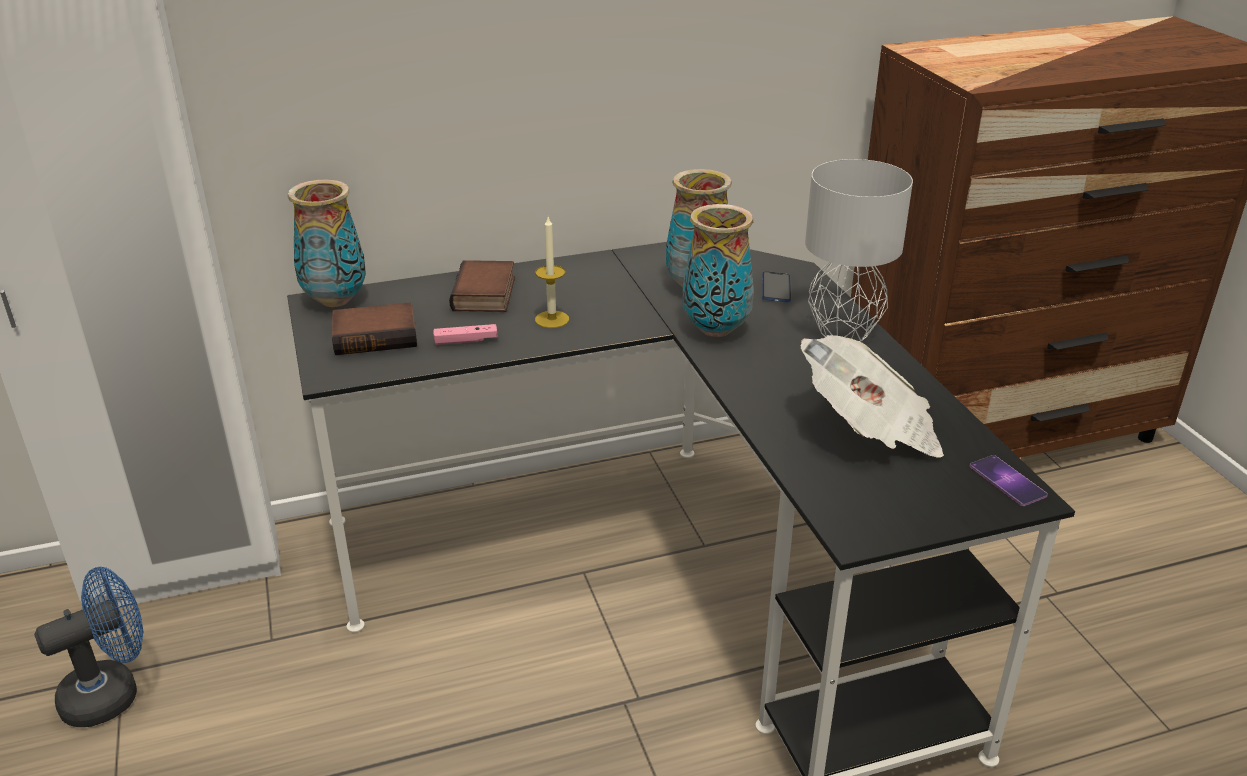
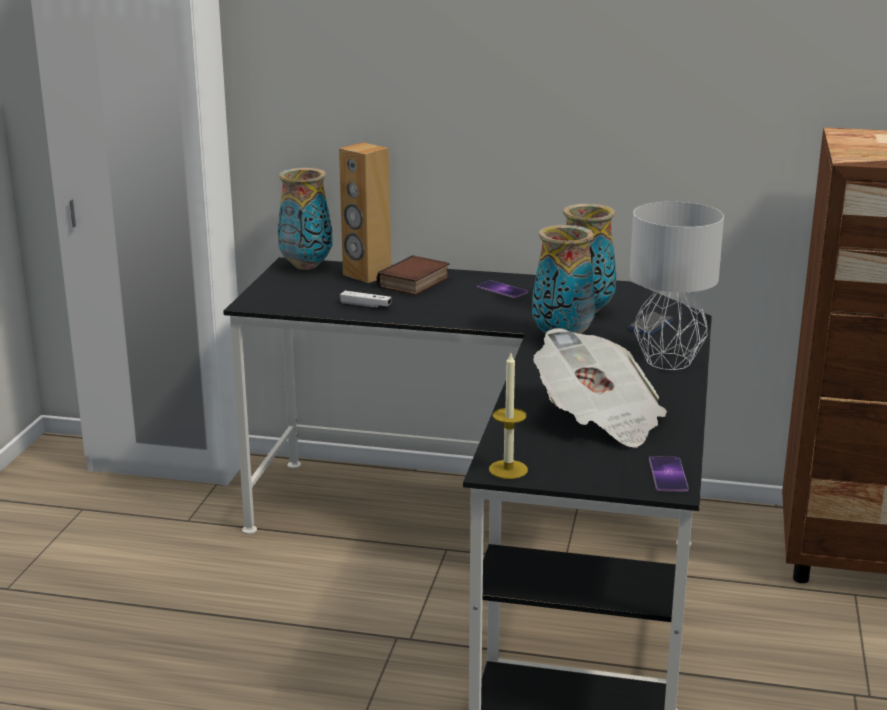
camera: 30 degrees right, 10 degrees down
blue fan [34,567,143,727] -> none
book [332,302,417,355] -> none
pink game controller [433,324,497,345] -> white game controller [340,291,391,308]
candle [535,217,569,328] -> candle moved to [489,353,528,479]
none -> brown speaker [339,142,391,283]
none -> phone [477,280,528,298]

